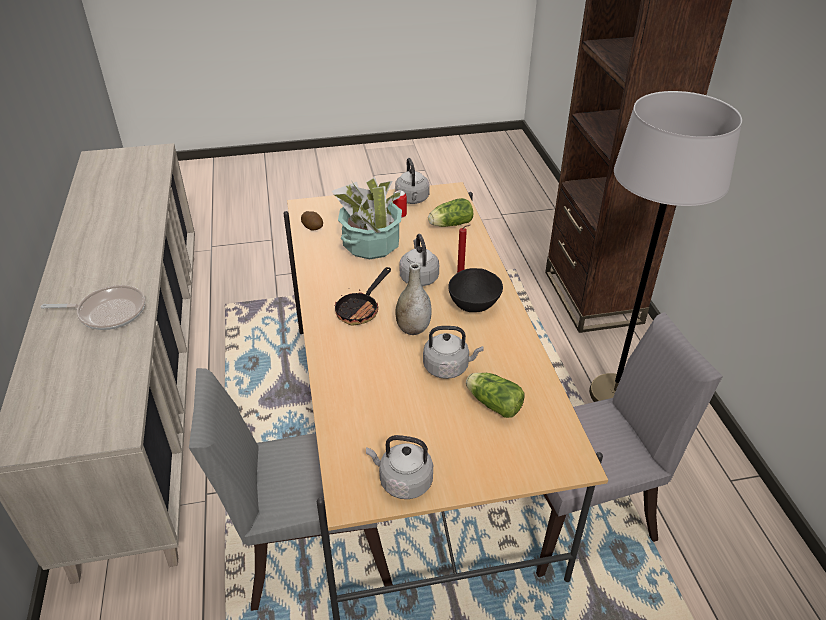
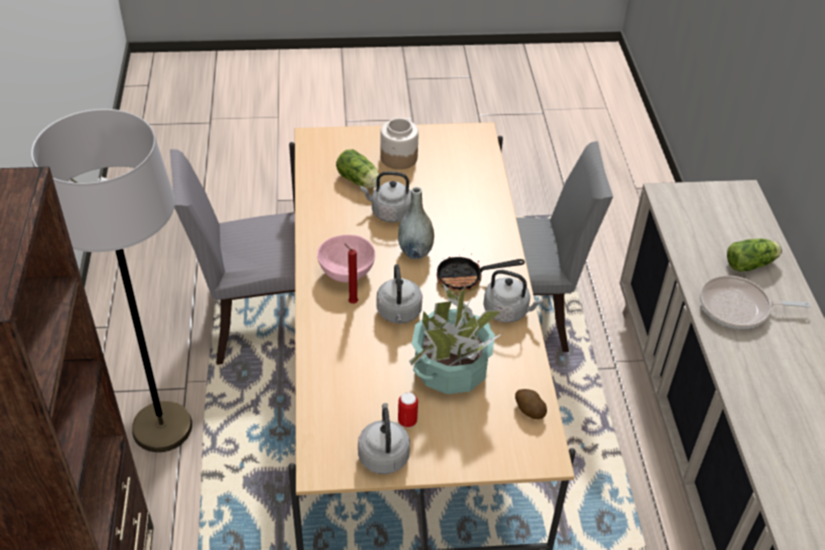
camera: 175 degrees left, 5 degrees up
frying pan [334,267,391,325] -> frying pan turned 135 degrees counterclockwise [437,255,525,293]
grey kettle [366,435,433,499] -> grey kettle moved to [483,270,543,323]
lettuce [428,198,473,227] -> lettuce moved to [727,239,782,272]
black bowl [448,268,503,312] -> pink bowl [317,235,375,282]
none -> jar [380,118,419,170]

